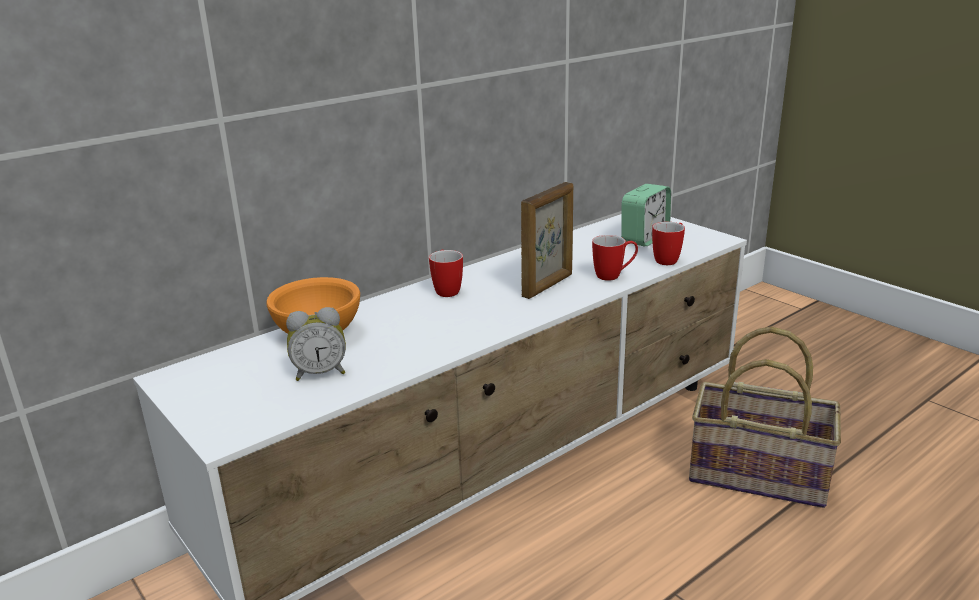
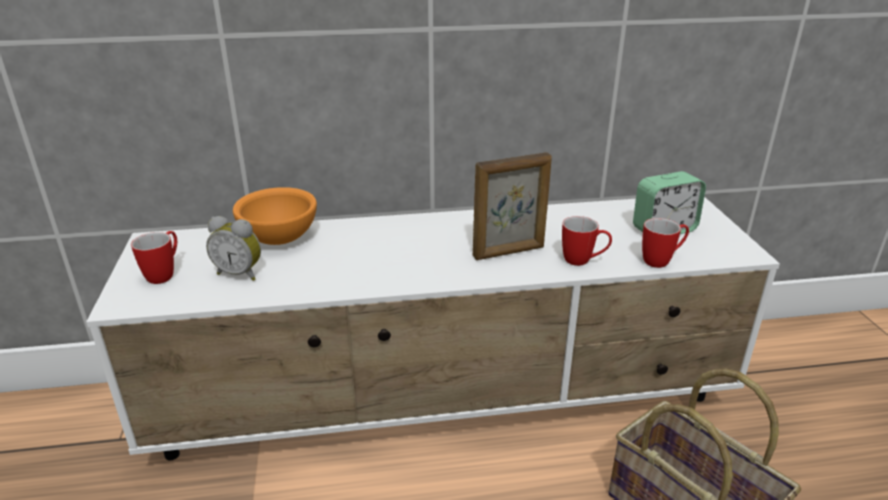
camera: 30 degrees right, 5 degrees up
mug [429,250,463,297] -> mug moved to [131,231,177,284]

